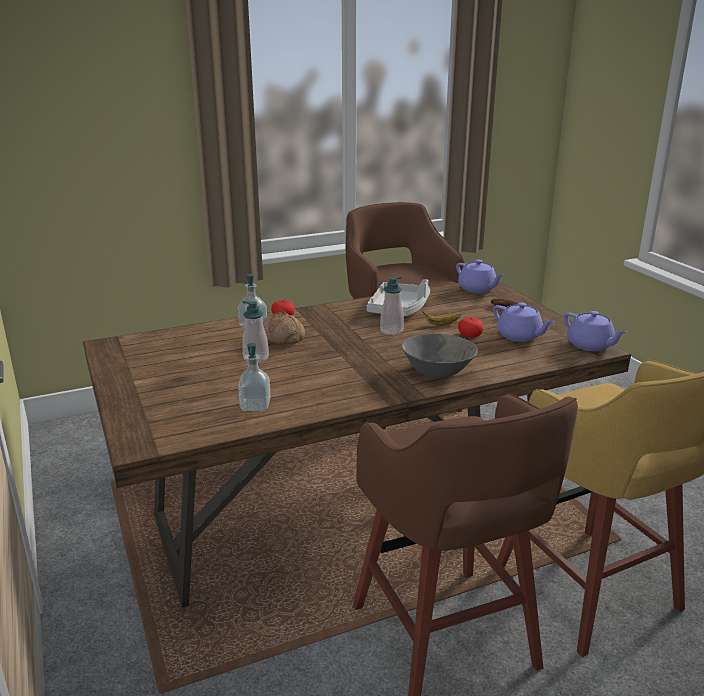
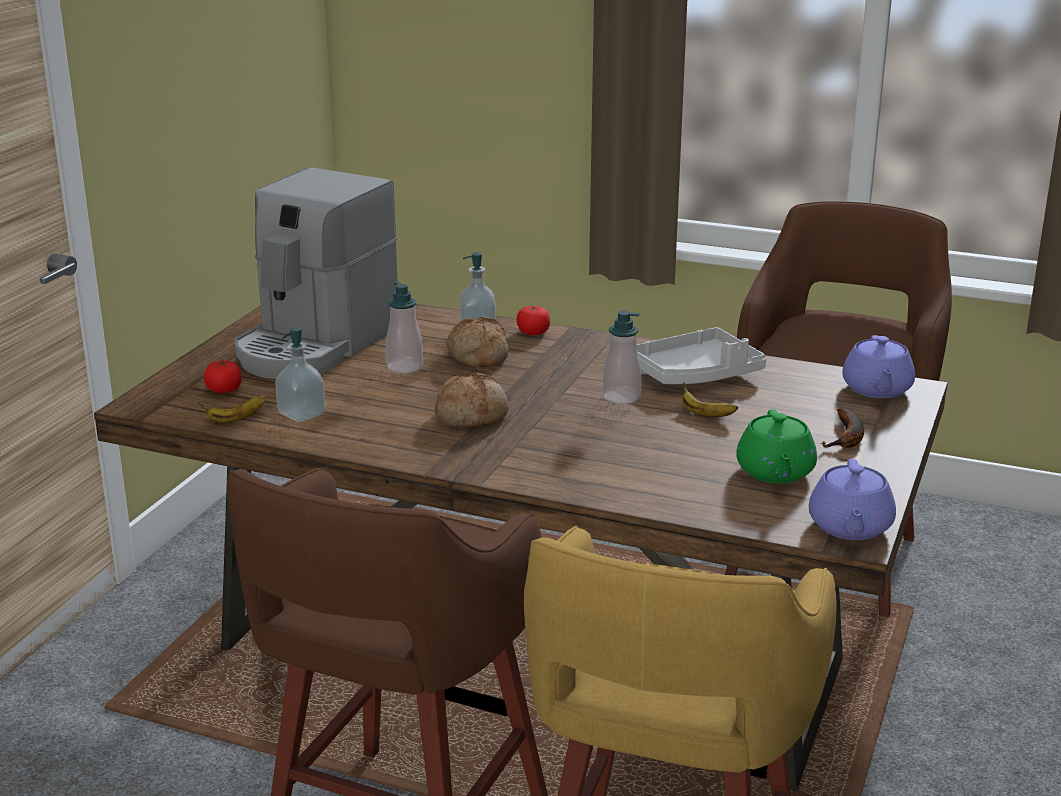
camera: 45 degrees right, 0 degrees up
grey bowl [401,334,478,378] -> none
tomato [458,316,483,337] -> tomato moved to [204,360,242,393]
purple teapot [493,303,555,342] -> green teapot [736,409,817,484]
none -> banana [197,395,266,423]
none -> coffee machine [234,167,397,379]
none -> bread [435,372,509,427]

